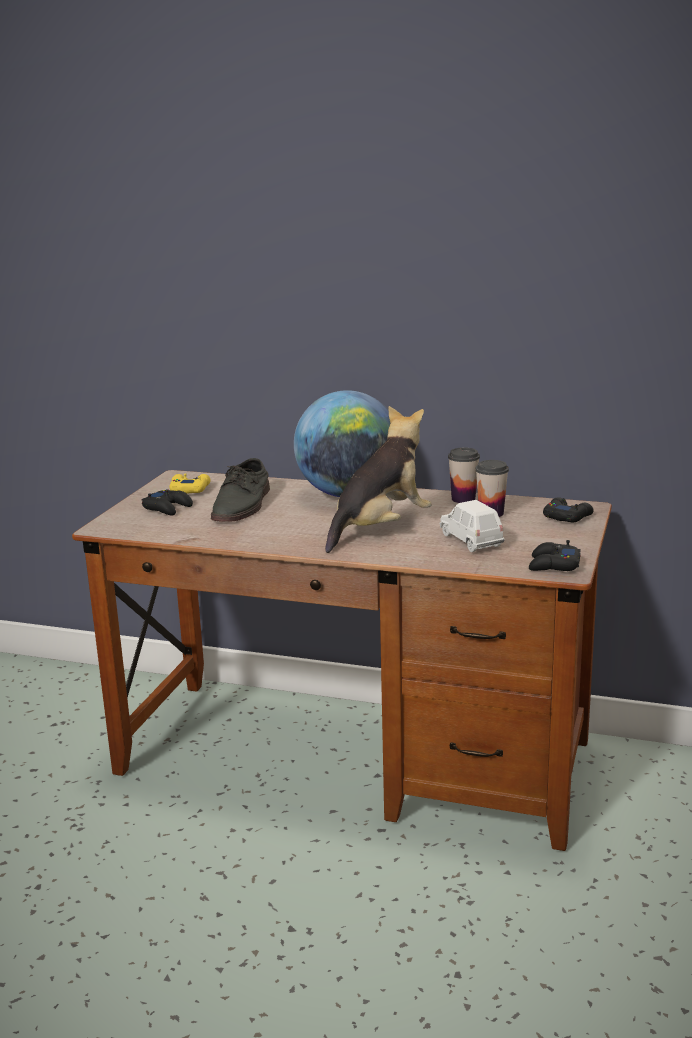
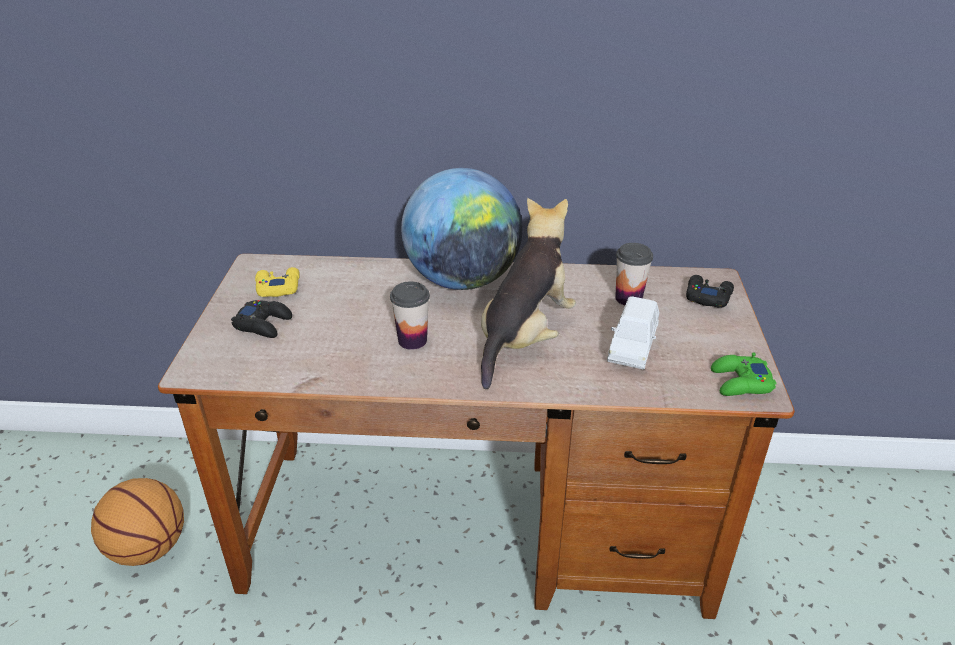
camera: 15 degrees left, 15 degrees up
grey shoe [211,458,270,522] -> none
white toy car [440,500,504,552] -> white toy car turned 120 degrees counterclockwise [607,296,660,370]
cup [448,447,480,503] -> cup moved to [390,281,430,350]
black game controller [529,540,581,571] -> green game controller [711,353,777,396]
none -> basketball [91,478,184,566]

